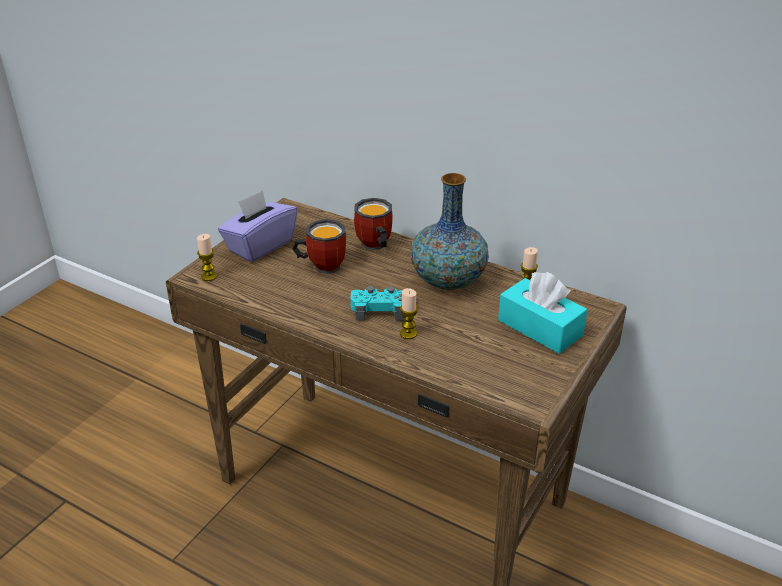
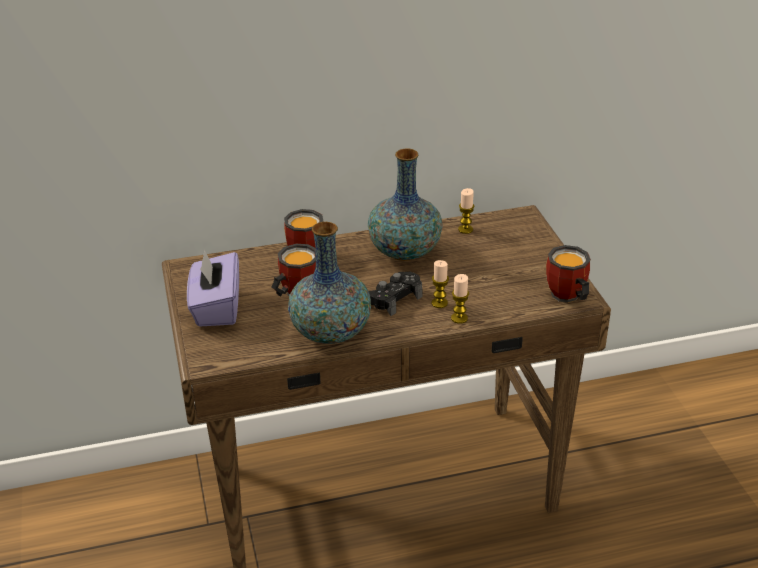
camera: 45 degrees left, 0 degrees up
candle [197,234,217,281] -> candle moved to [451,274,469,324]
turquoise game controller [351,286,404,321] -> black game controller [369,271,423,316]
turquoise tissue box [498,272,588,354] -> none
none -> vase [288,222,371,344]
none -> mug [546,245,591,303]

